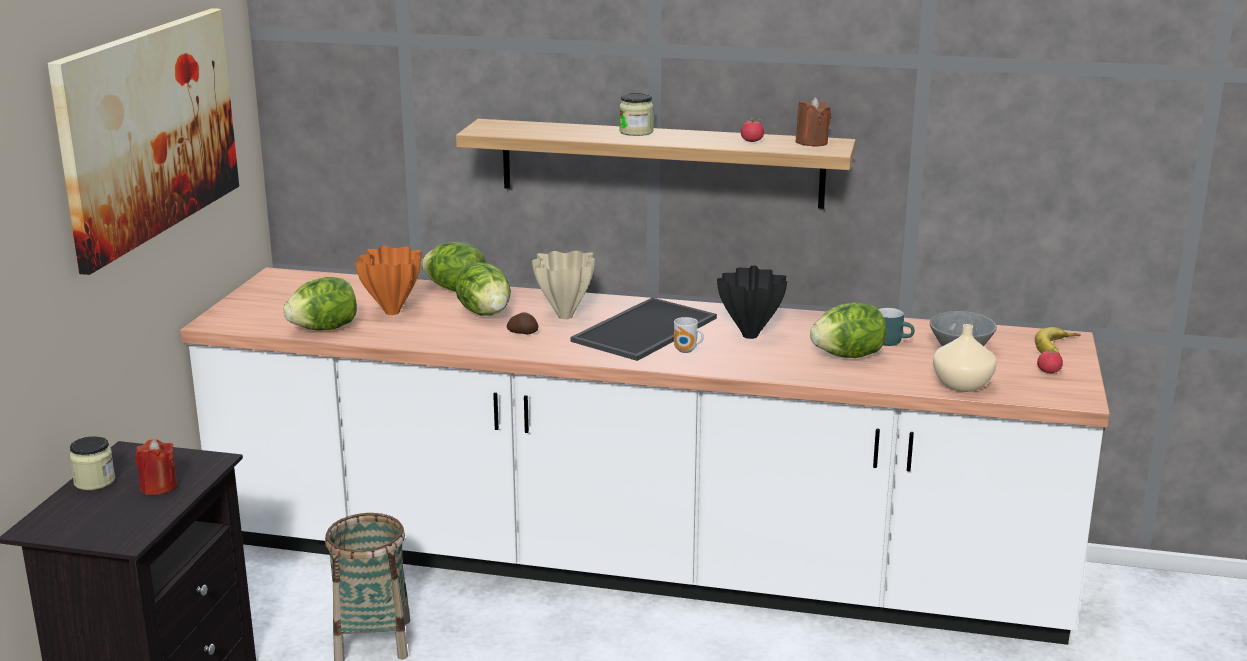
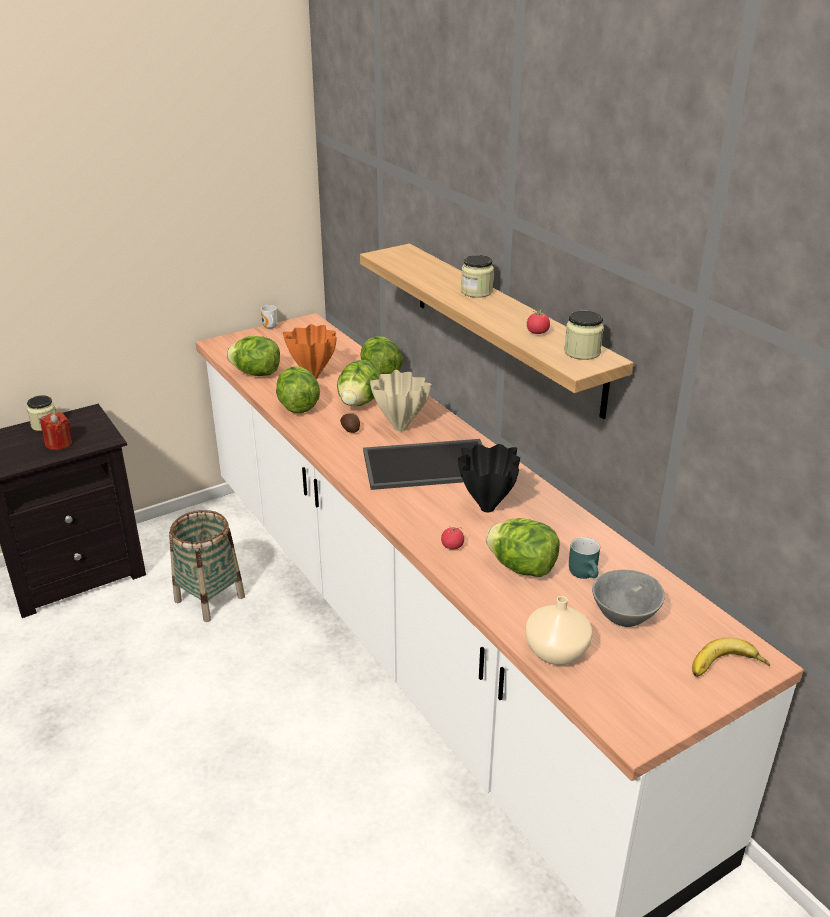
camera: 45 degrees right, 10 degrees up
picture [48,8,239,275] -> none
mug [674,317,704,353] -> mug moved to [261,305,277,329]
brown candle [796,97,831,146] -> jar [564,311,604,360]
tomato [1037,347,1063,373] -> tomato moved to [441,526,464,549]
none -> lettuce [276,366,320,413]

